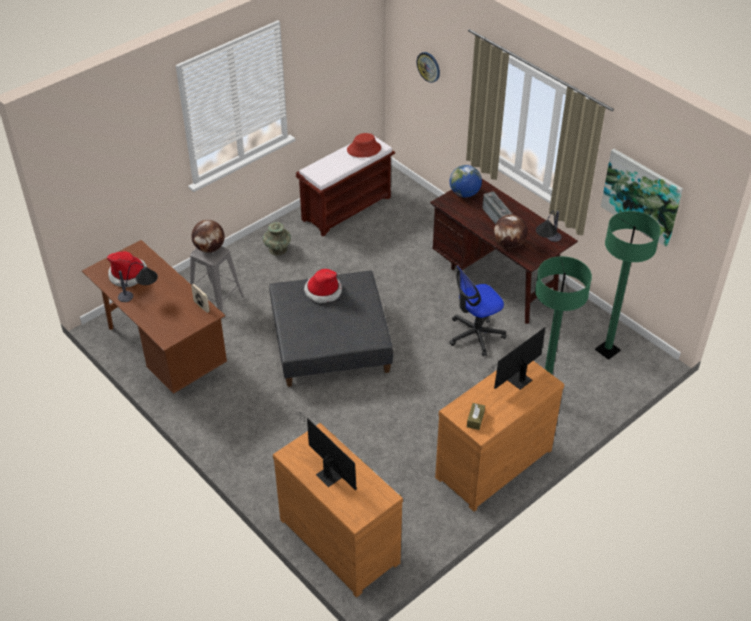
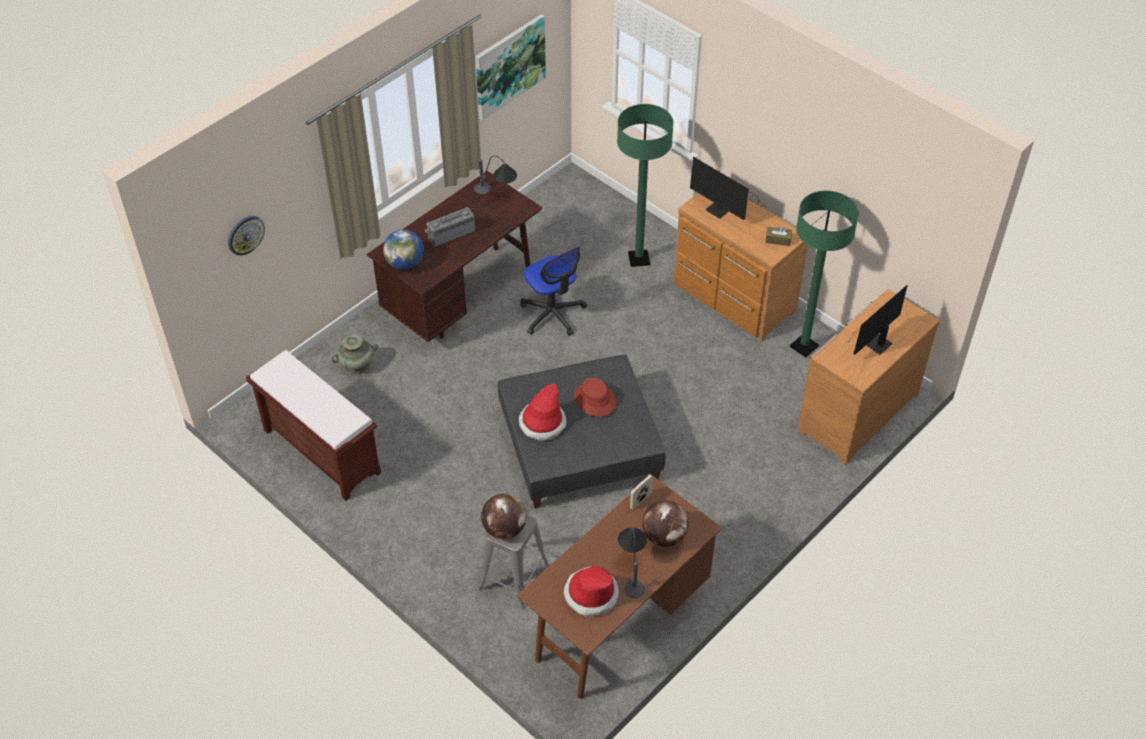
camera: 95 degrees left, 5 degrees up
turquoise vase [263,222,291,255] -> turquoise vase moved to [332,334,378,375]
red hat [347,133,381,158] -> red hat moved to [574,378,616,417]
globe [494,215,527,248] -> globe moved to [642,500,689,547]
green floor lamp [595,211,661,360] -> green floor lamp moved to [790,190,859,357]

